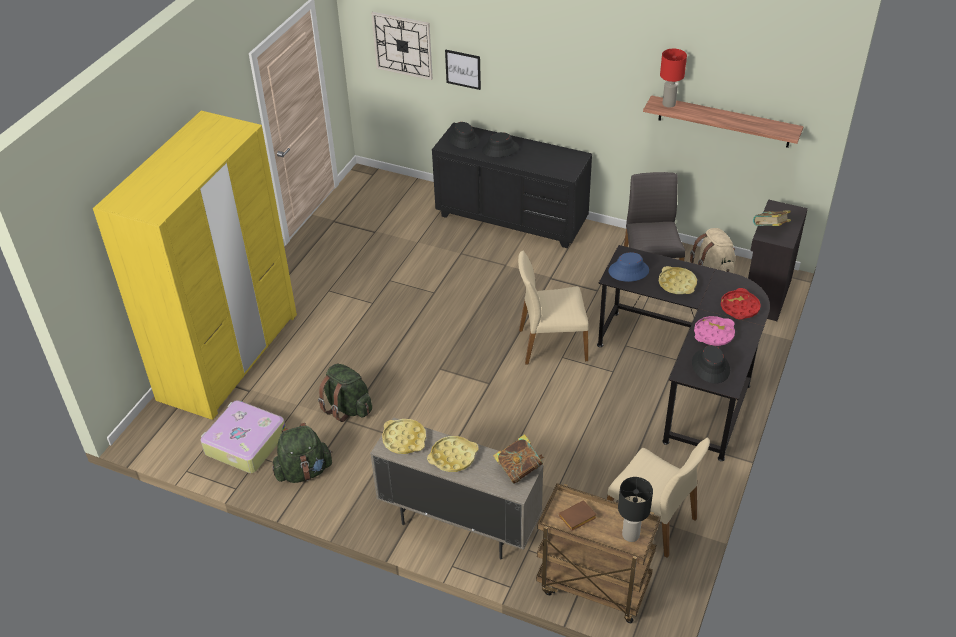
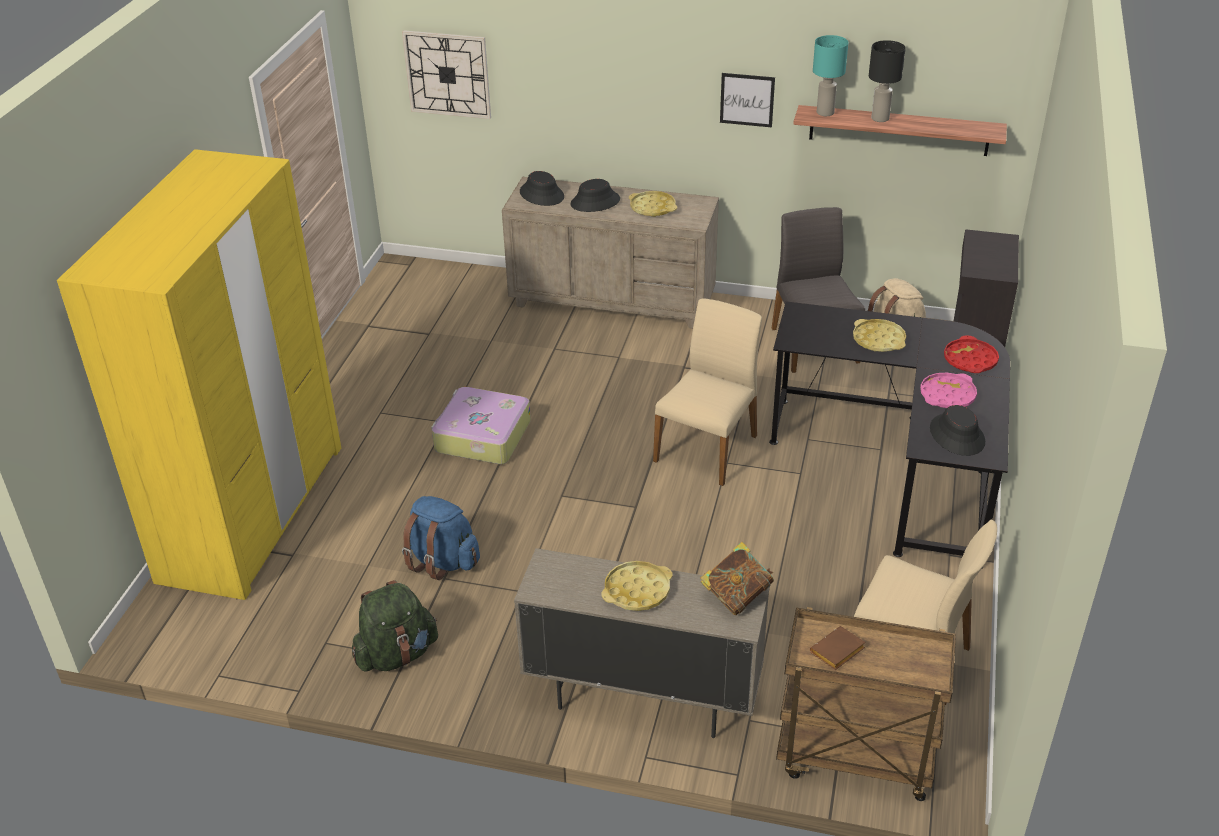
camera: 10 degrees left, 5 degrees down
suitcase [201,400,286,473] -> suitcase moved to [431,387,531,464]
green backpack [318,364,372,422] -> blue backpack [402,496,480,580]
yellow tray [382,419,426,454] -> yellow tray moved to [629,191,677,217]
black dresser [432,122,592,248] -> beige dresser [502,177,719,329]
picture [445,50,481,90] -> picture moved to [720,73,775,128]
beige chair [518,251,589,365] -> beige chair turned 135 degrees clockwise [653,298,762,486]
blue hat [608,252,649,282] -> none
black table lamp [618,477,653,542] -> black table lamp moved to [869,40,906,122]
red table lamp [660,49,687,108] -> turquoise table lamp [813,35,848,116]
book [753,210,791,226] -> none

